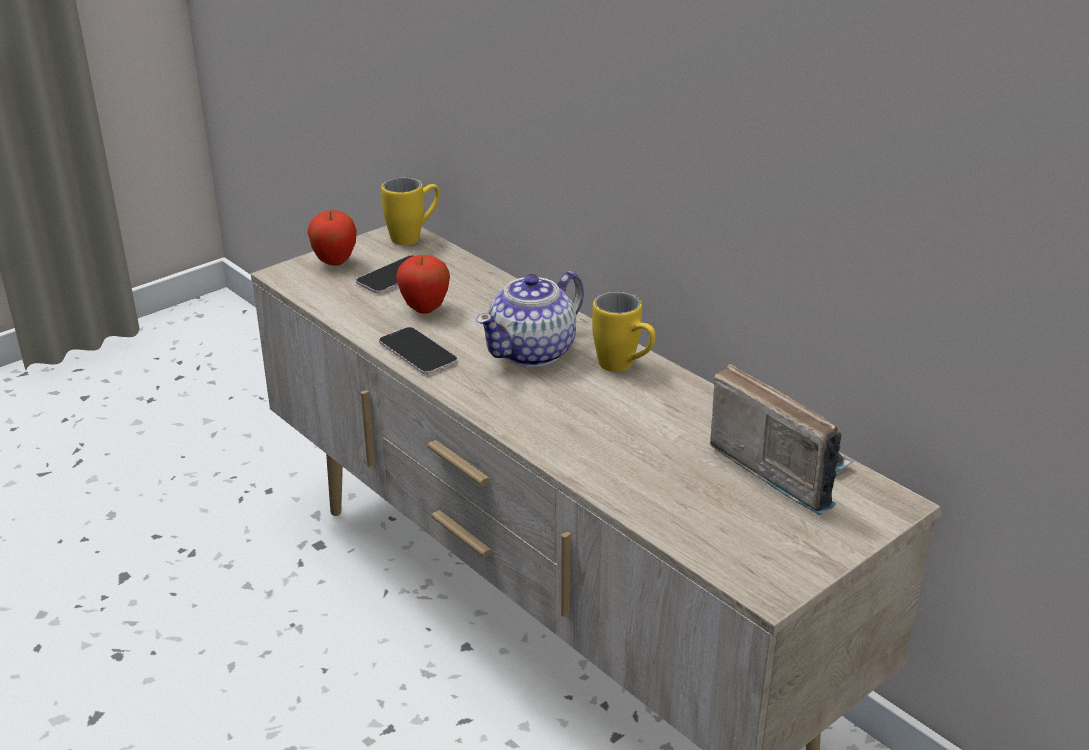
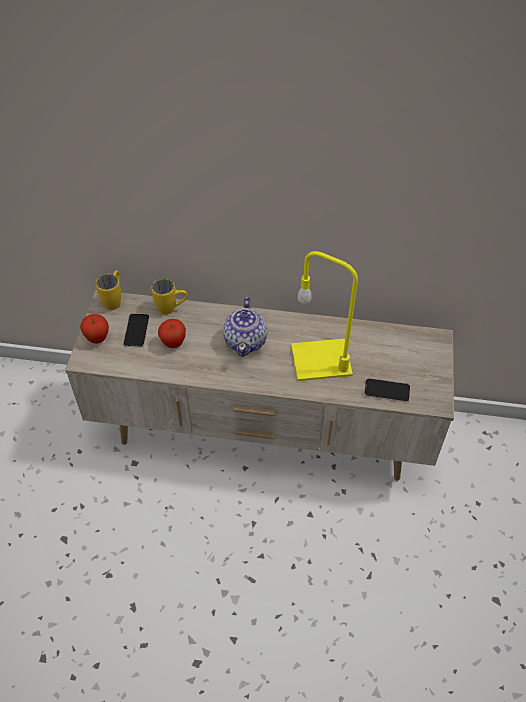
camera: 40 degrees left, 20 degrees up
phone [379,327,458,375] -> phone moved to [364,378,410,402]
yellow mug [592,291,656,372] -> yellow mug moved to [151,278,187,315]
radio [710,364,854,515] -> none
none -> yellow table lamp [291,251,358,381]

